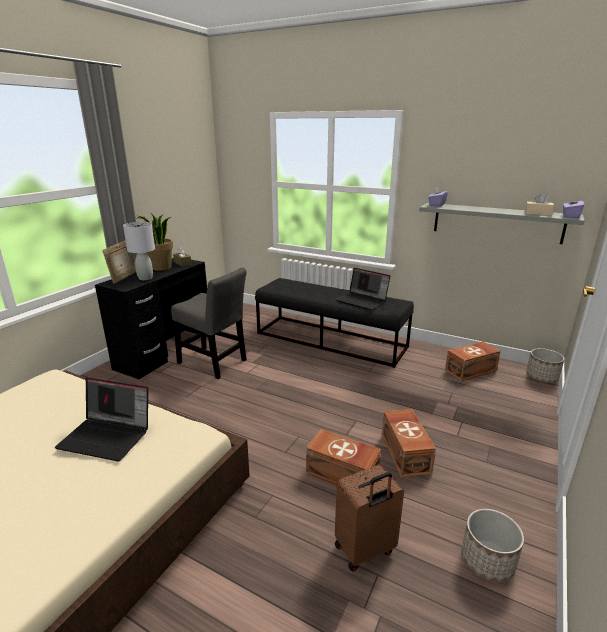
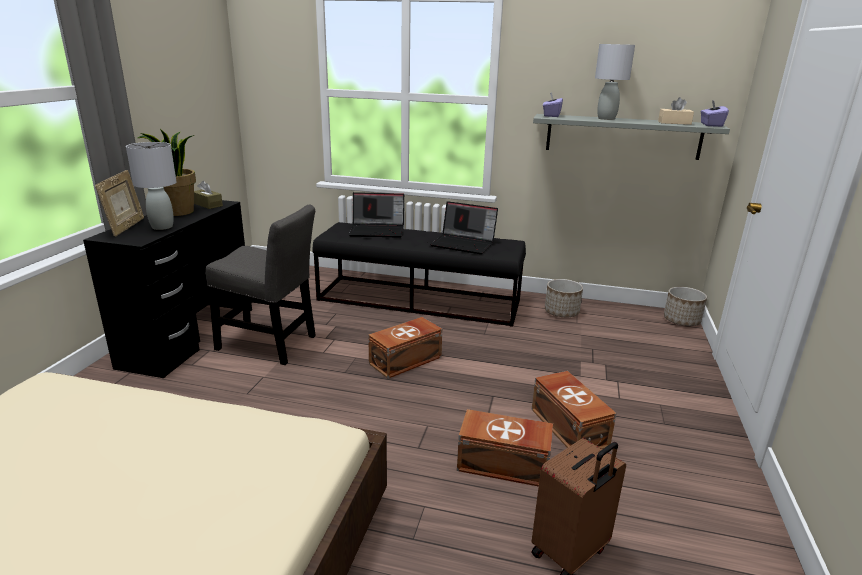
camera: 15 degrees left, 0 degrees up
laptop [55,378,148,461] -> laptop moved to [349,192,404,238]
brown storage box [445,341,501,381] -> brown storage box moved to [368,317,442,379]
planter [462,509,524,582] -> planter moved to [545,279,583,317]
none -> grey table lamp [595,44,635,120]

